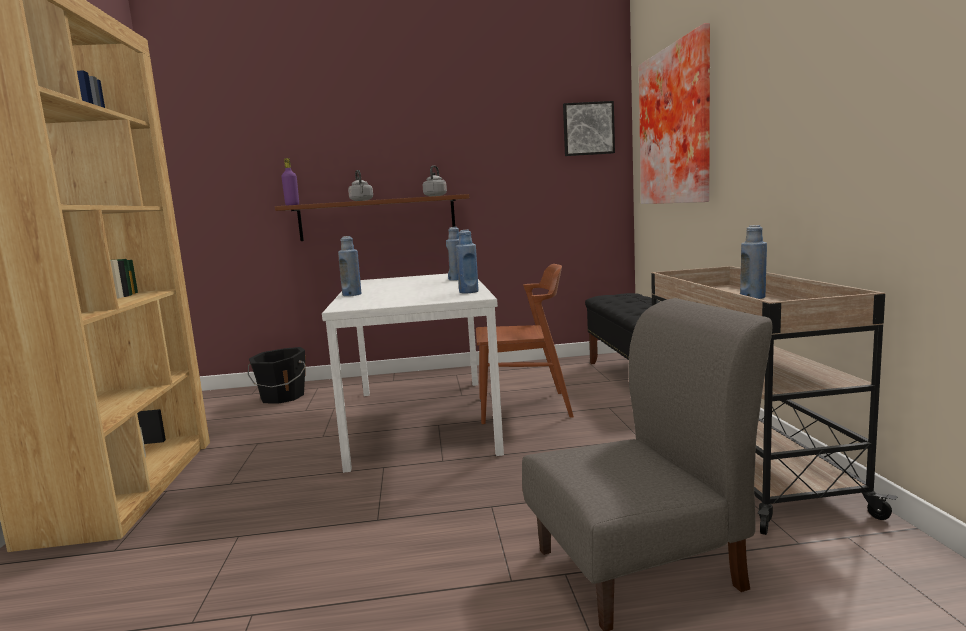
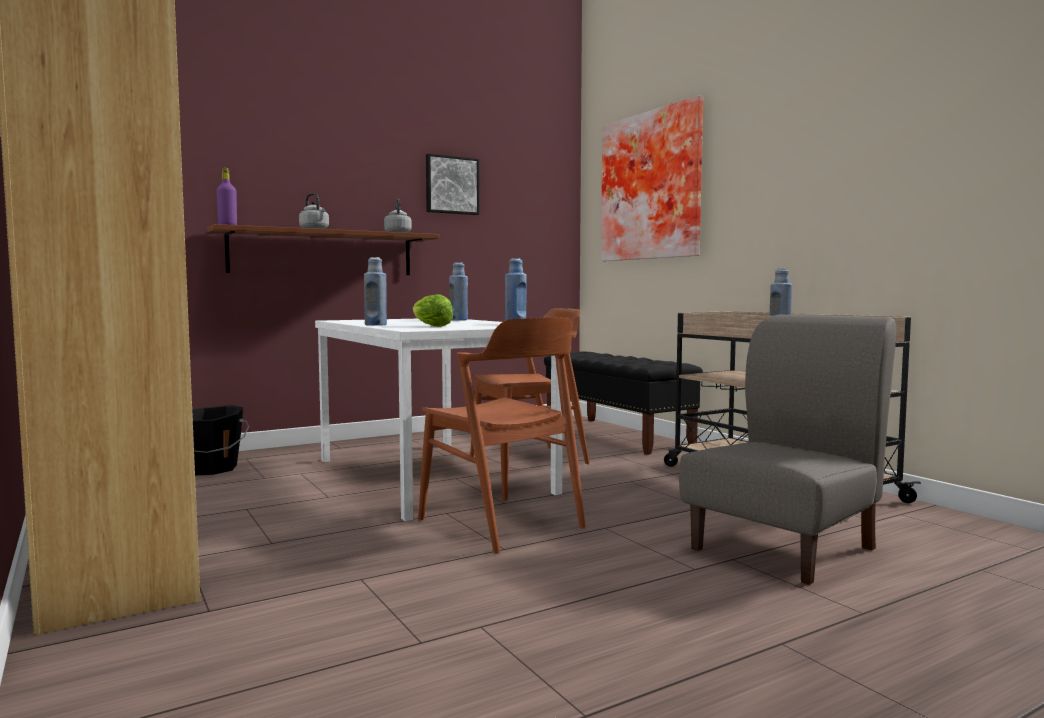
camera: 25 degrees left, 5 degrees down
picture [563,101,615,156] -> picture moved to [426,154,479,215]
none -> lettuce [413,294,453,327]
none -> brown chair [418,317,585,554]

